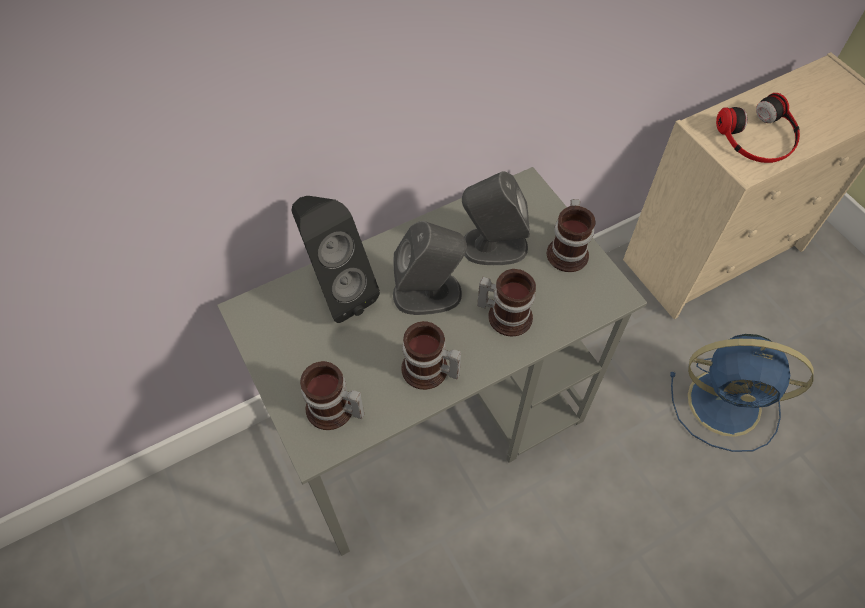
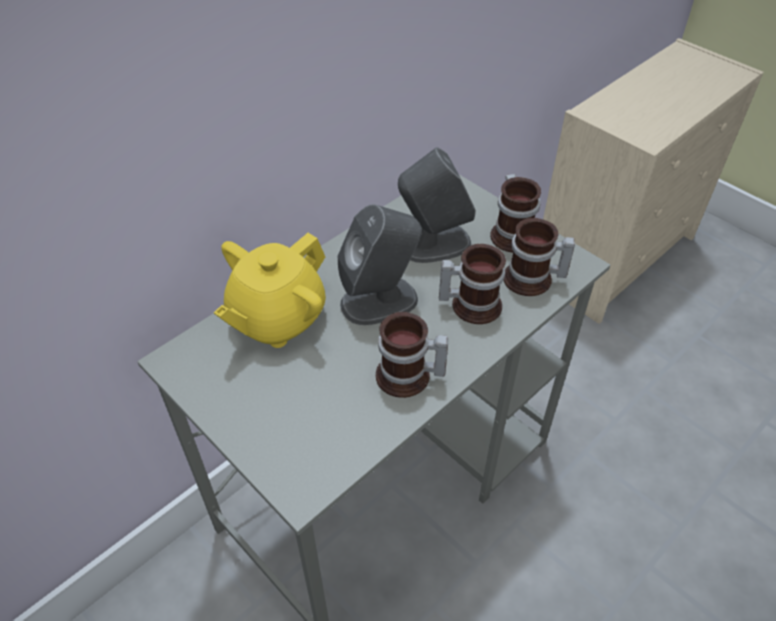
camera: 15 degrees left, 10 degrees down
black speaker [291,196,380,323] -> yellow teapot [214,233,326,348]
mug [300,361,364,430] -> mug moved to [504,218,575,296]
blue fan [670,334,814,452] -> none
headphones [716,93,800,163] -> none

